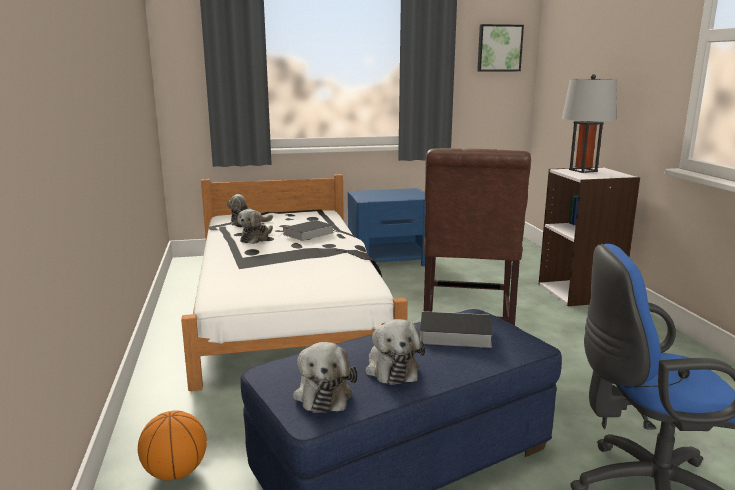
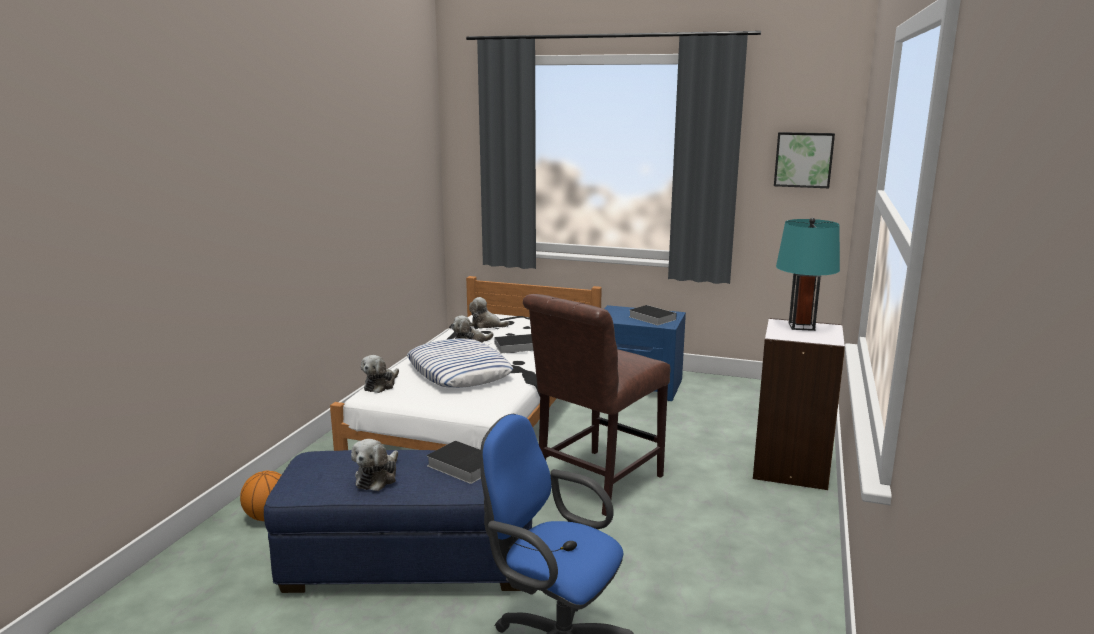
camera: 30 degrees right, 0 degrees up
plush toy [293,342,358,413] -> plush toy moved to [361,355,399,393]
grey table lamp [562,74,617,173] -> turquoise table lamp [776,218,840,331]
none -> pillow [407,338,513,388]
none -> book [629,305,677,325]

